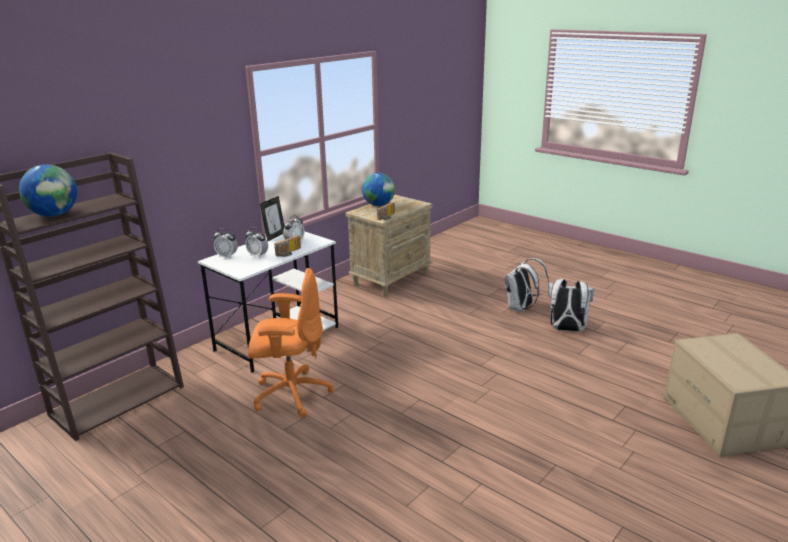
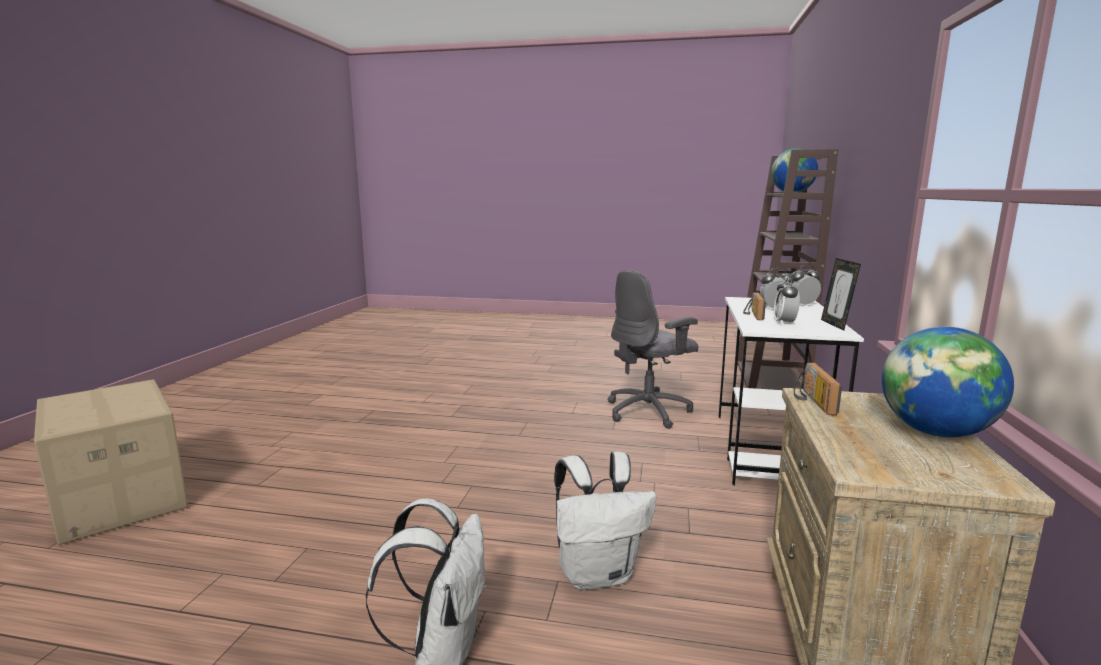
camera: 150 degrees right, 10 degrees down
orange office chair [248,268,333,417] -> grey office chair [608,270,699,429]
white backpack [548,279,594,332] -> white backpack moved to [554,451,656,590]

